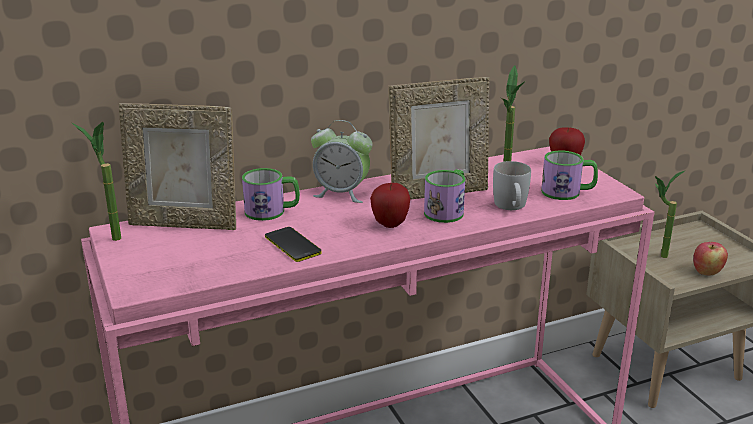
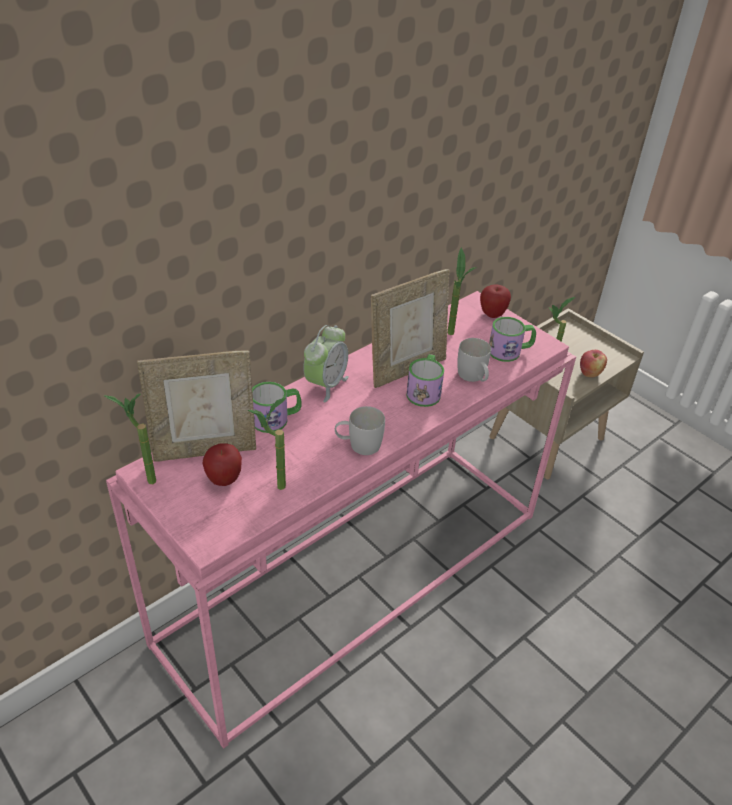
camera: 20 degrees left, 15 degrees up
phone [265,227,322,262] -> none
alarm clock [311,120,372,203] -> alarm clock turned 60 degrees counterclockwise [303,325,349,402]
apple [370,183,410,228] -> apple moved to [202,443,242,486]
none -> potted plant [248,398,286,490]
none -> white mug [335,406,385,455]

